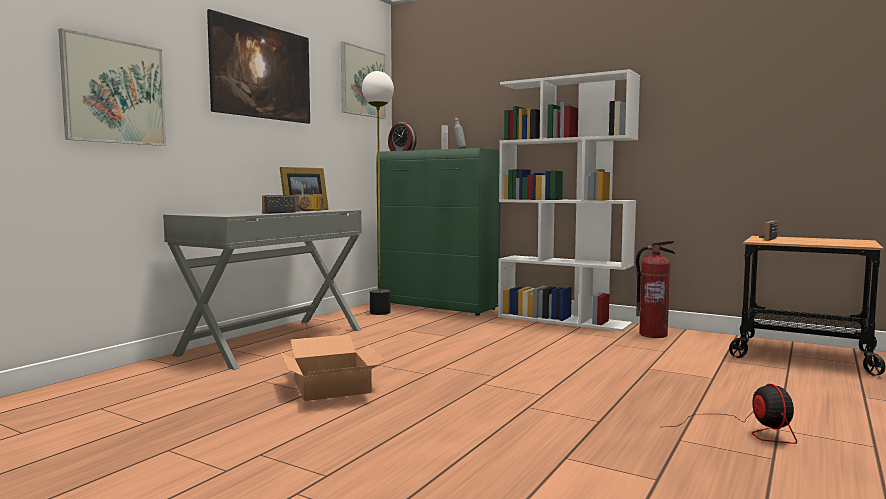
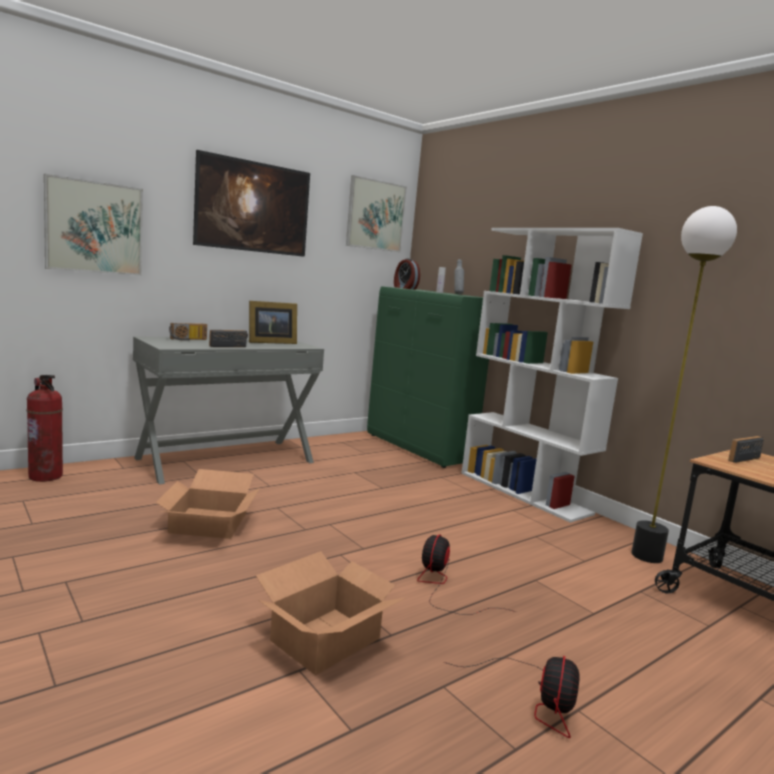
camera: 20 degrees right, 5 degrees up
radio [295,194,323,212] -> radio moved to [169,323,207,341]
floor lamp [362,71,394,315] -> floor lamp moved to [631,206,737,563]
fire extinguisher [636,240,675,338] -> fire extinguisher moved to [27,375,63,482]
none -> cardboard box [256,551,405,675]
none -> fan [417,534,516,615]

